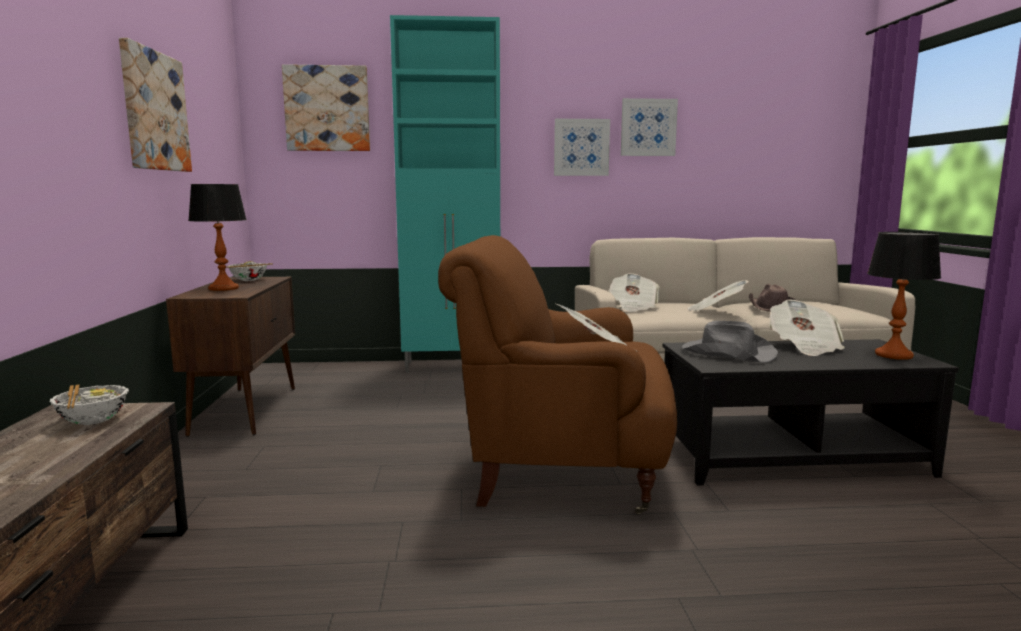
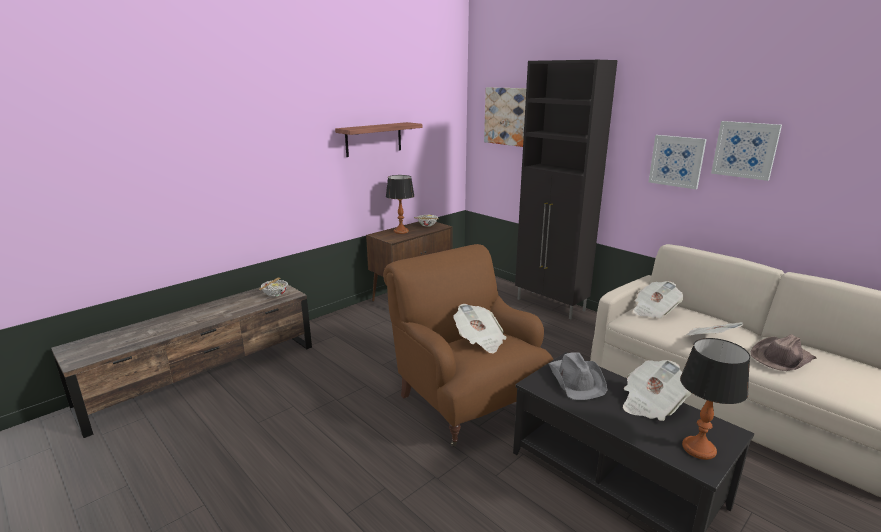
camera: 50 degrees right, 10 degrees up
picture [119,38,192,172] -> shelf [335,122,422,157]
turquoise cabinet [390,15,500,373] -> black cabinet [515,60,618,319]

